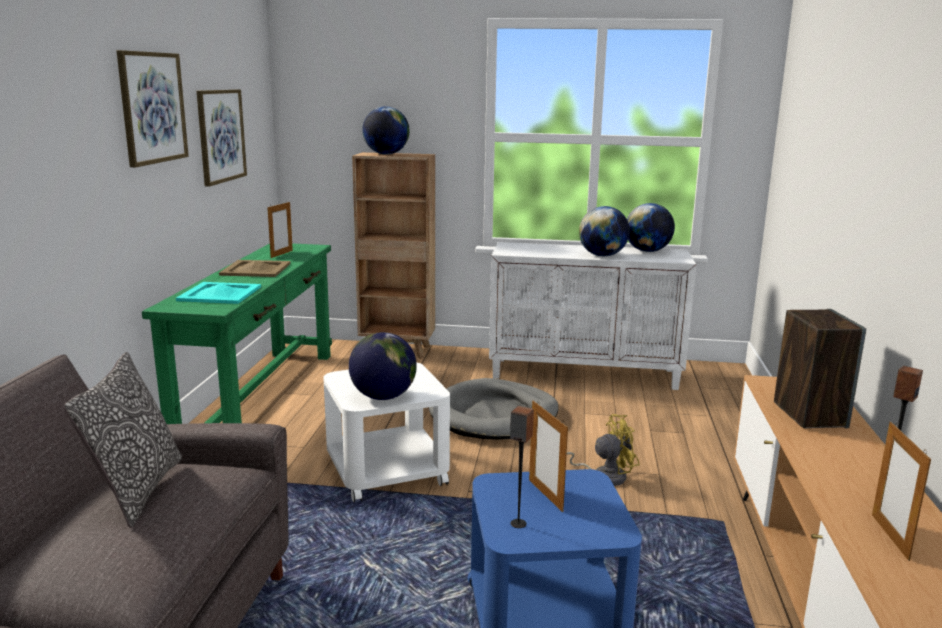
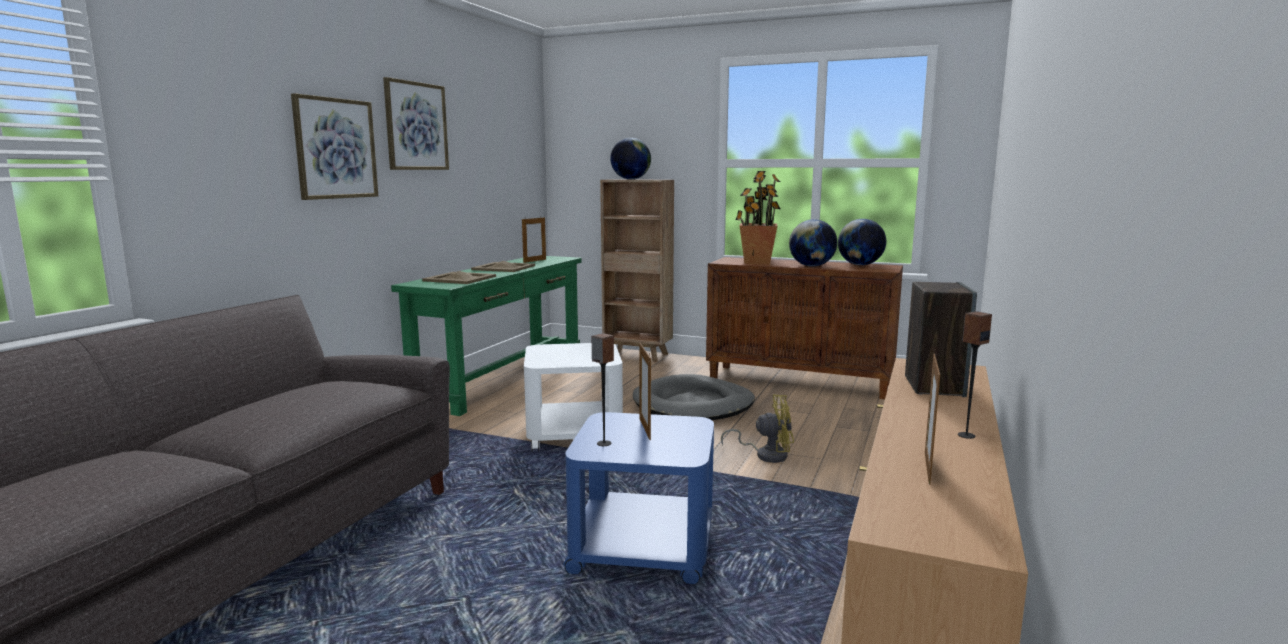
camera: 15 degrees right, 5 degrees down
pillow [64,352,182,528] -> none
turquoise tray [176,282,261,304] -> beige tray [422,271,496,284]
picture [196,89,247,187] -> picture moved to [291,93,378,200]
globe [349,332,417,400] -> none
white cabinet [489,242,696,390] -> brown cabinet [706,257,903,399]
none -> potted plant [736,171,780,264]

